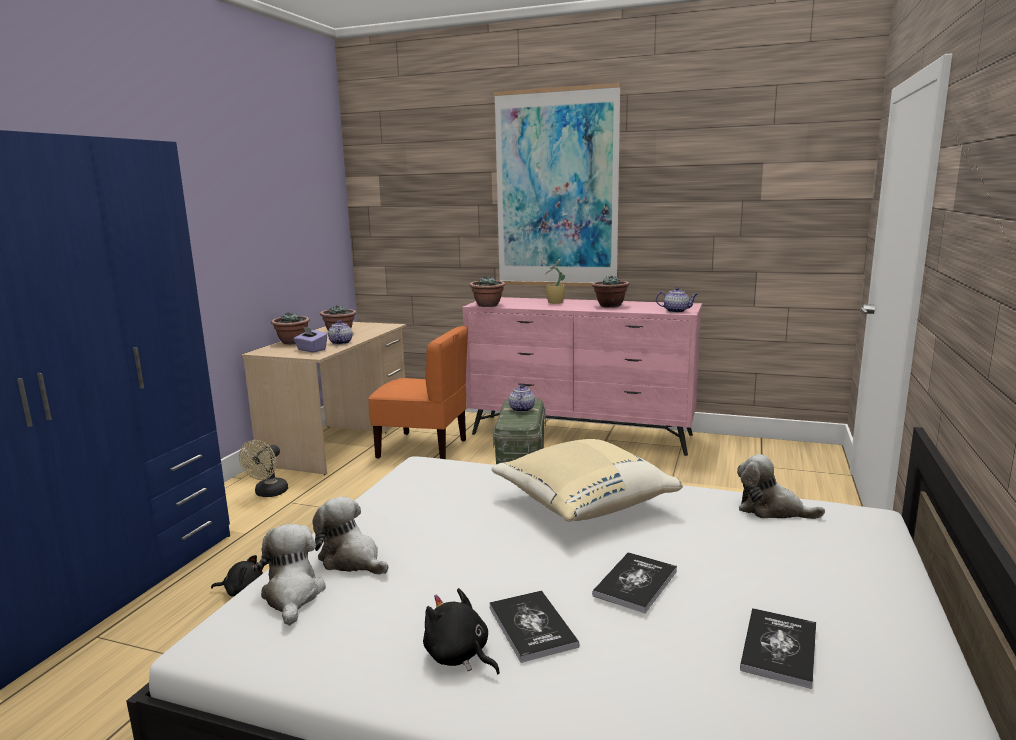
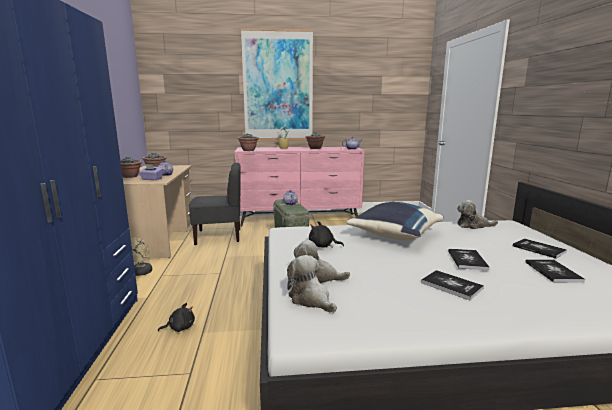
camera: 25 degrees left, 0 degrees up
orange chair [368,326,468,459] -> grey chair [189,163,241,245]
black plush toy [423,588,500,675] -> black plush toy moved to [309,221,344,248]
beige pillow [492,439,683,522] -> blue pillow [346,202,444,240]
none -> book [513,238,567,259]

